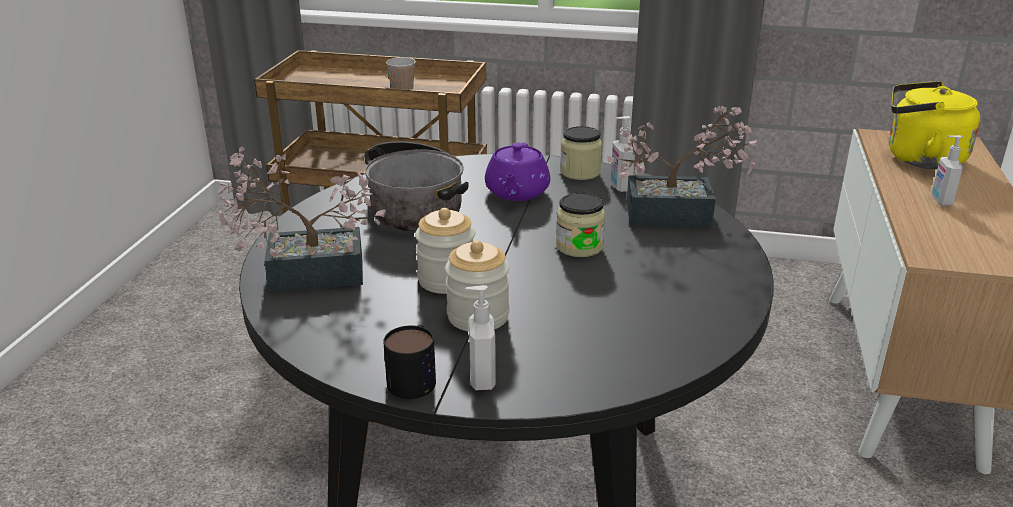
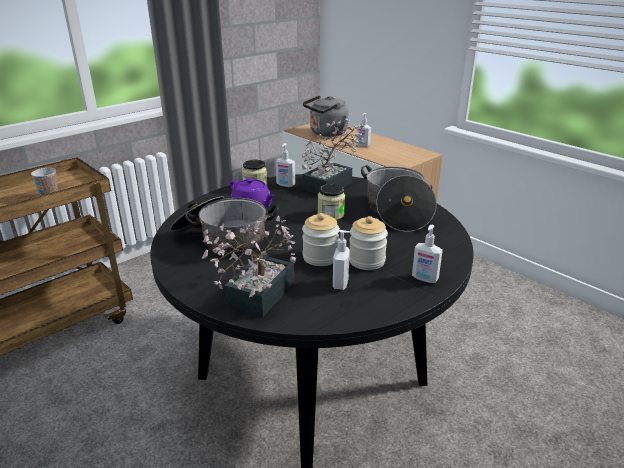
camera: 55 degrees left, 0 degrees up
mug [383,325,436,399] -> none
yellow kettle [889,81,980,169] -> grey kettle [303,95,348,137]
none -> soap dispenser [333,230,351,290]
none -> cooking pot [361,165,437,232]

